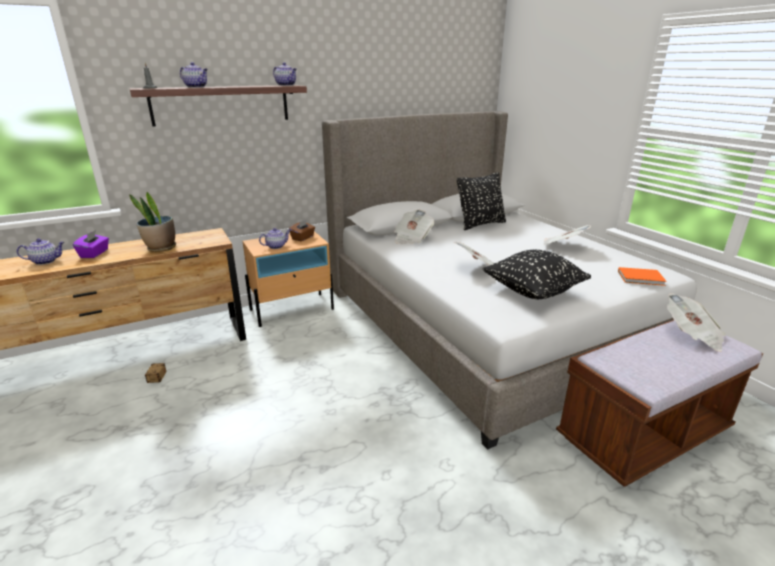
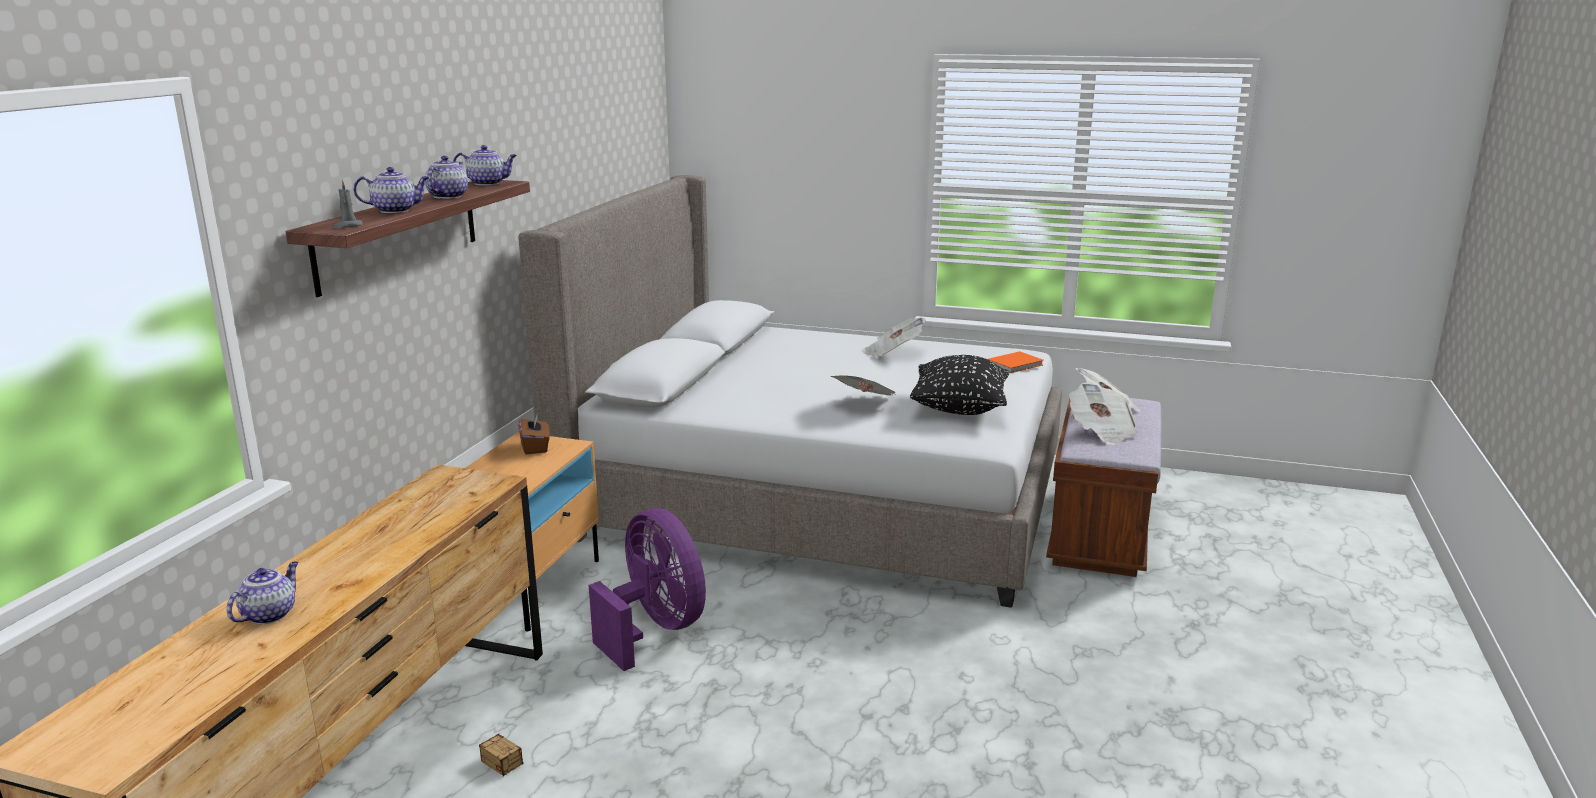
camera: 45 degrees left, 5 degrees down
purple tissue box [73,230,109,258] -> none
potted plant [129,192,176,252] -> none
teapot [259,228,291,249] -> teapot moved to [425,156,468,199]
newspaper [394,210,434,244] -> newspaper moved to [1069,382,1138,445]
black pillow [457,172,506,230] -> none
none -> purple fan [589,508,706,671]

